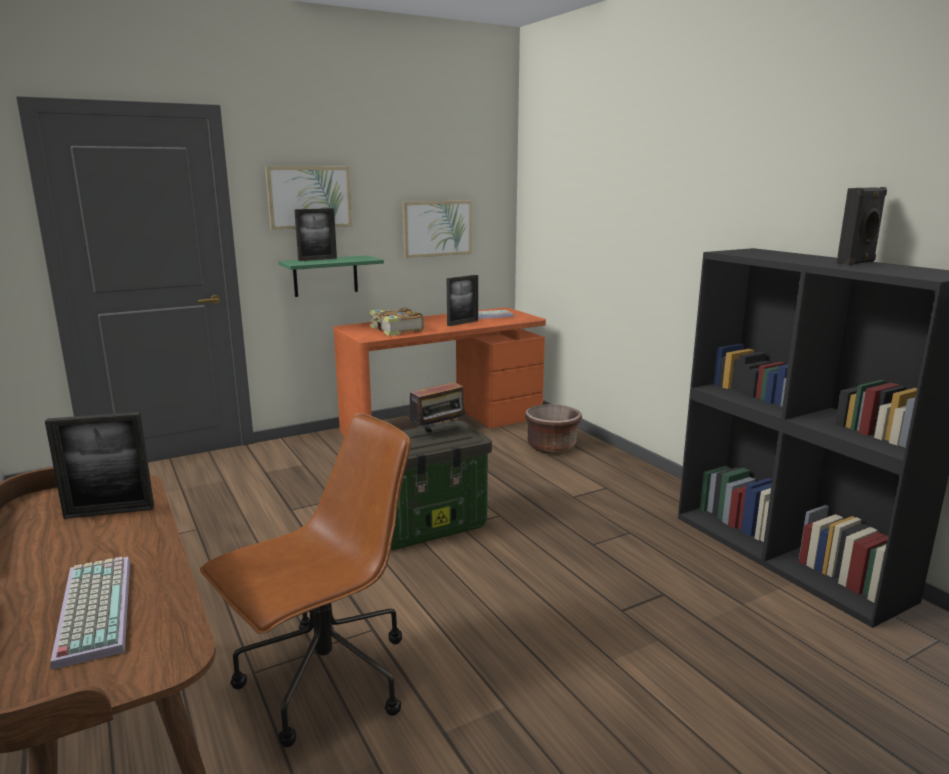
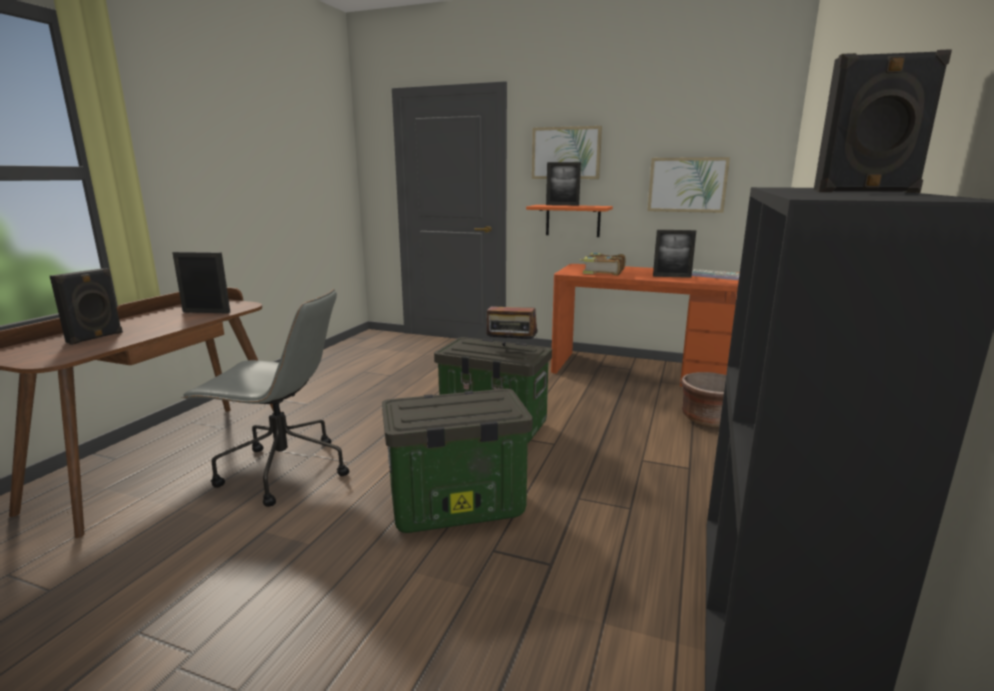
camera: 50 degrees right, 0 degrees up
picture frame [45,412,154,519] -> picture frame turned 150 degrees clockwise [172,252,230,314]
keyboard [50,557,130,670] -> black speaker [50,268,123,345]
brown office chair [200,413,411,747] -> grey office chair [181,289,349,507]
green shelf [278,256,384,297] -> orange shelf [526,205,613,237]
none -> storage box [382,389,533,533]

